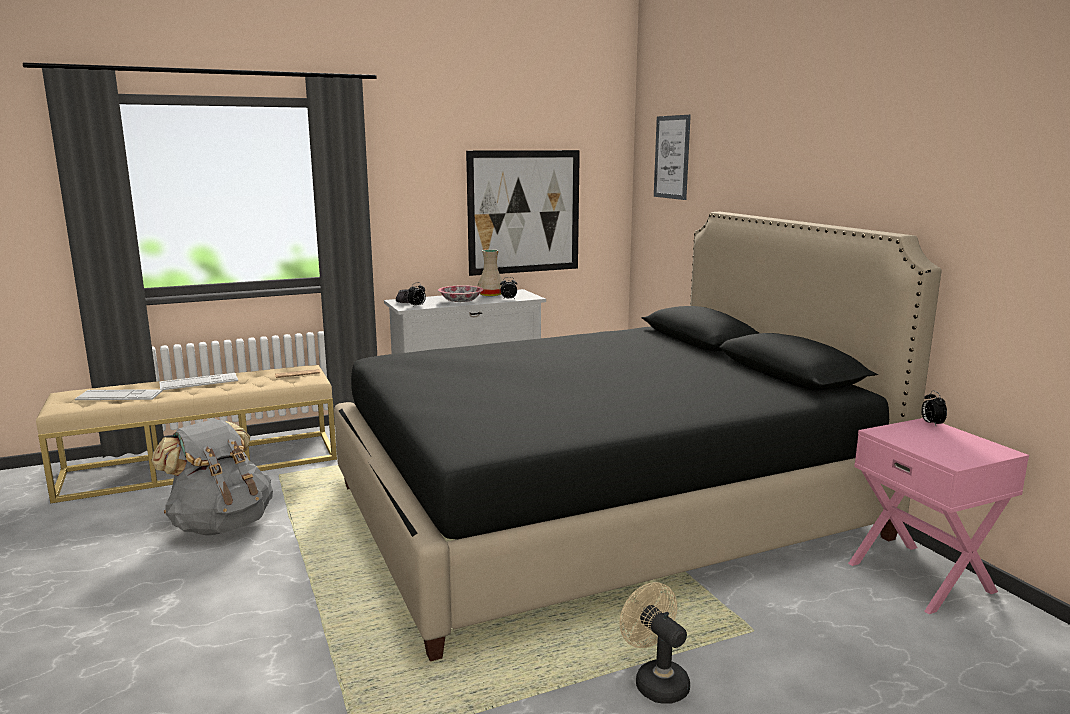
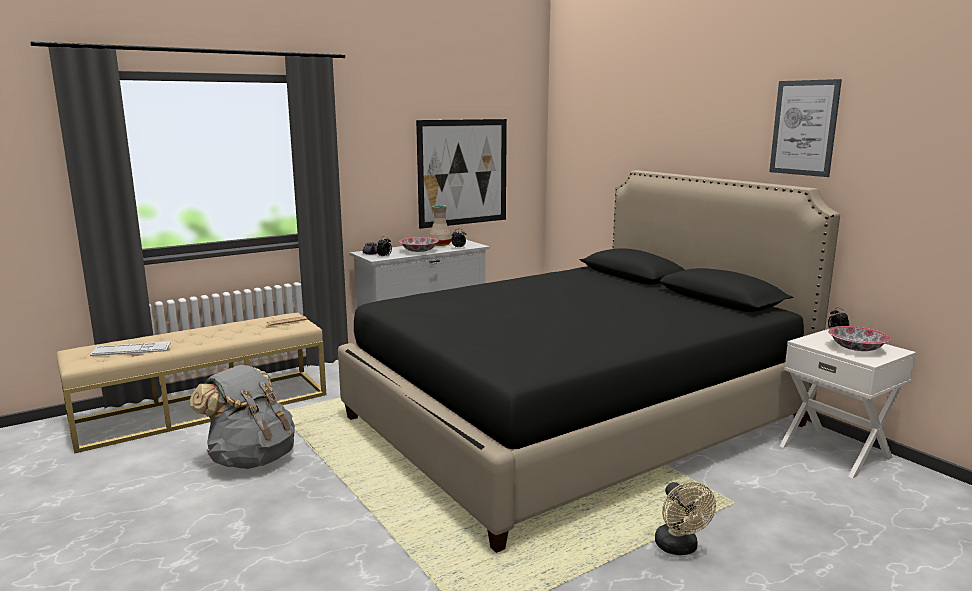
camera: 10 degrees left, 0 degrees up
keyboard [159,373,238,390] -> none
beige fan [620,582,690,704] -> beige fan turned 150 degrees counterclockwise [655,482,716,555]
picture [654,115,691,200] -> picture moved to [769,79,842,177]
pink nightstand [848,418,1029,614] -> white nightstand [780,329,916,478]
none -> bowl [828,326,890,351]

